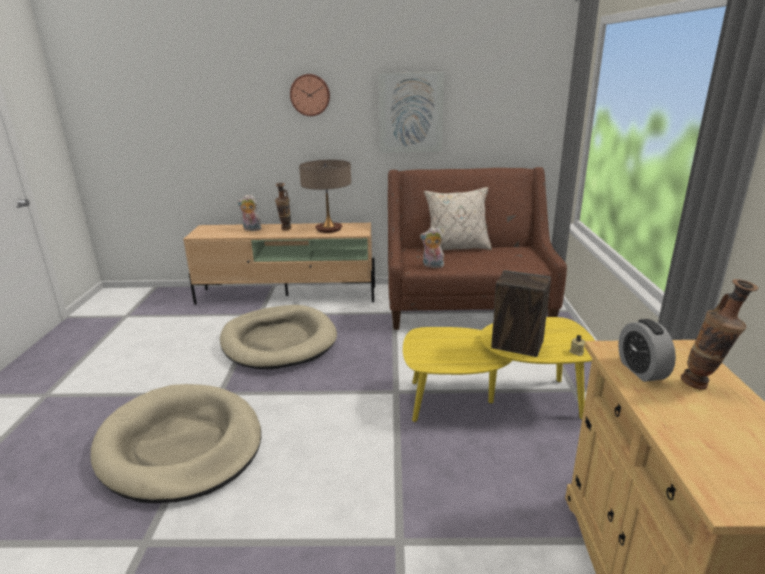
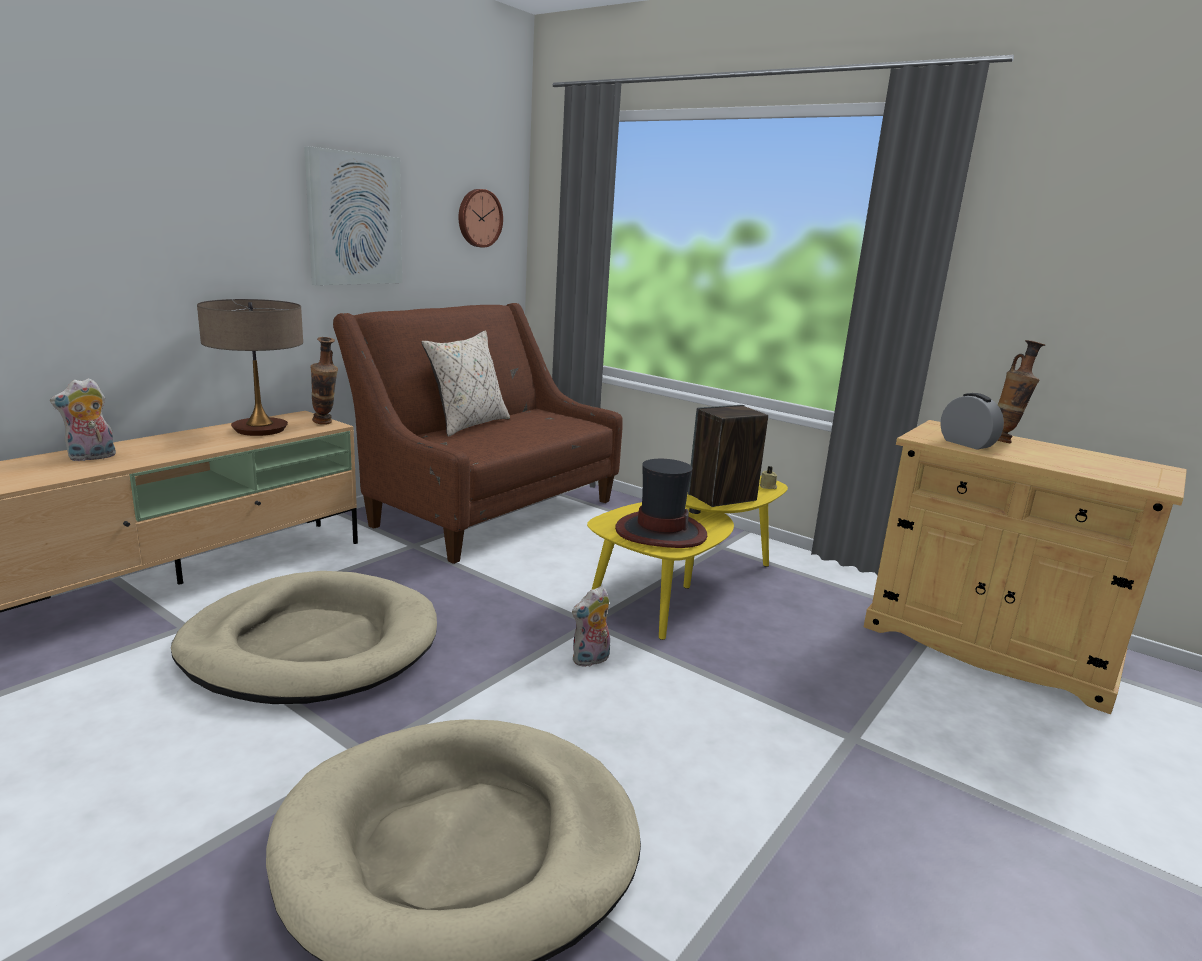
camera: 55 degrees left, 5 degrees down
vase [275,183,291,231] -> vase moved to [310,337,338,425]
wall clock [290,74,330,116] -> wall clock moved to [459,189,503,248]
plush toy [420,227,444,268] -> plush toy moved to [572,586,610,667]
alarm clock [618,319,676,382] -> alarm clock turned 150 degrees counterclockwise [940,393,1004,450]
none -> hat [615,459,707,548]

